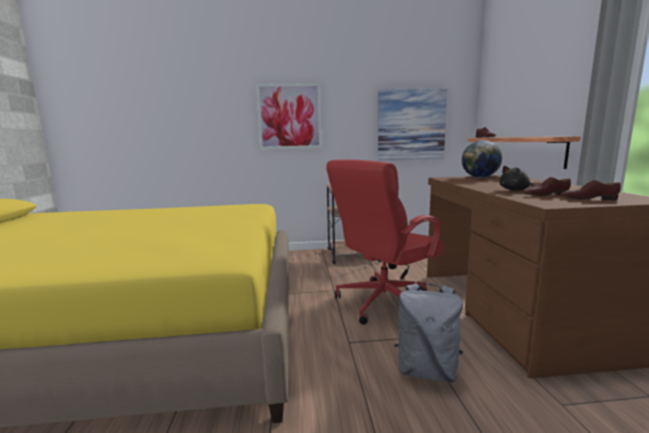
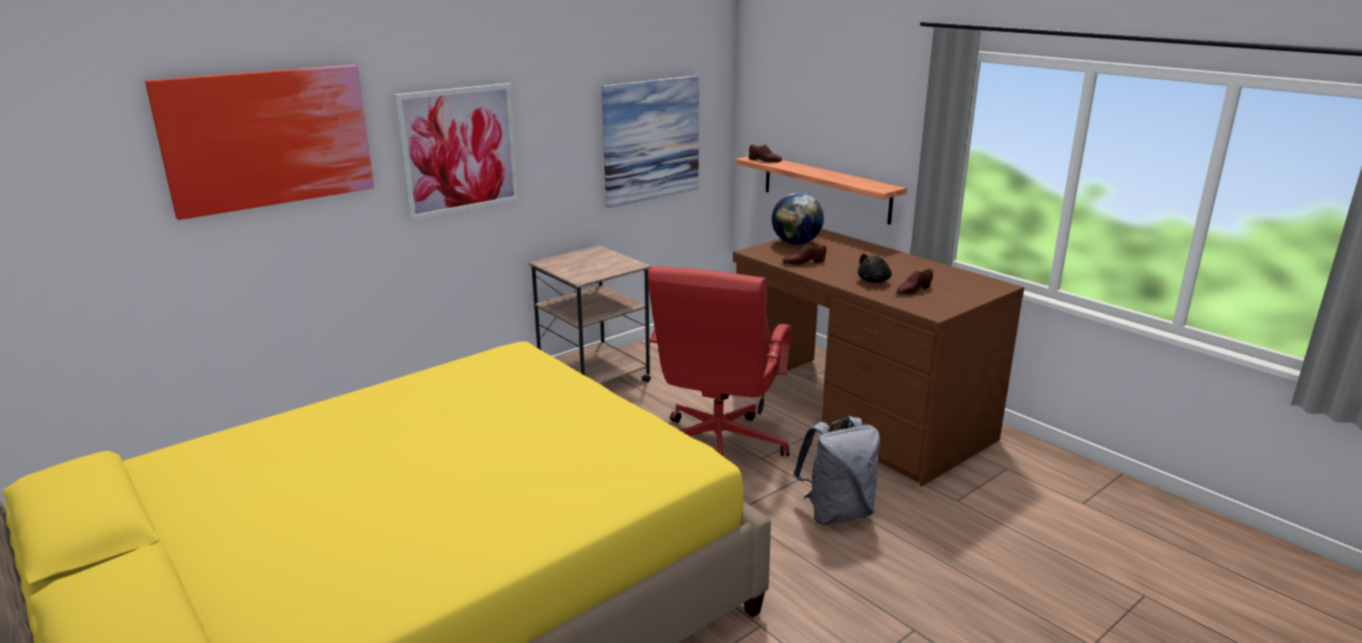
camera: 35 degrees left, 10 degrees up
brown shoe [560,180,621,201] -> brown shoe moved to [783,245,826,265]
none -> picture [145,65,374,220]

